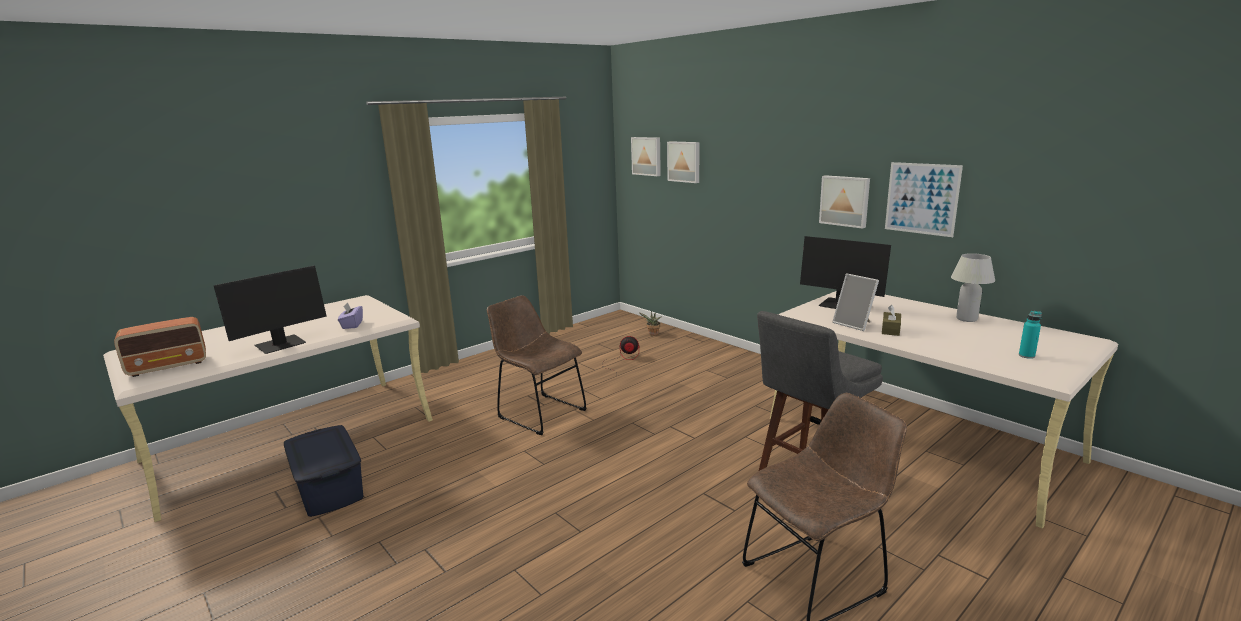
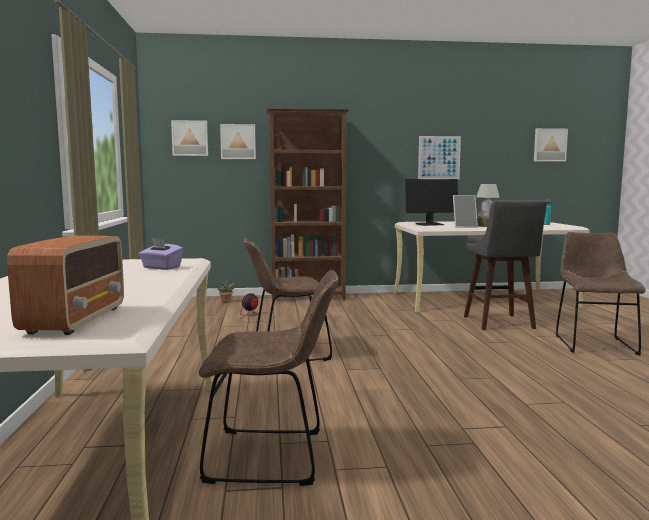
camera: 55 degrees left, 10 degrees down
monitor [213,266,327,354] -> none
blue storage box [284,425,363,517] -> brown chair [199,270,339,486]
picture [819,175,870,229] -> picture moved to [534,128,568,161]
none -> brown bookcase [267,108,349,301]

